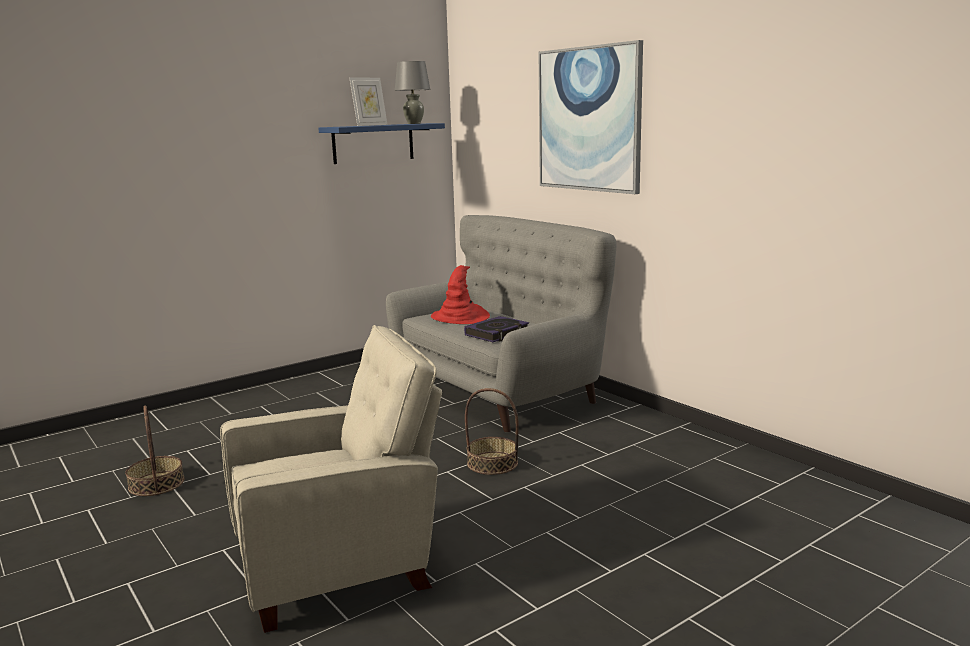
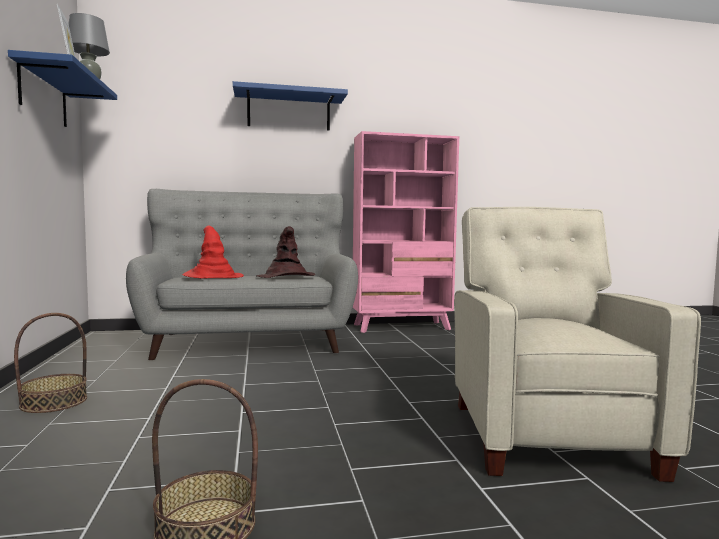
camera: 65 degrees left, 10 degrees down
book [464,316,529,342] -> brown hat [256,226,315,278]
basket [465,388,519,475] -> basket moved to [14,313,87,413]
picture [539,40,643,194] -> blue shelf [233,81,348,130]
none -> pink bookcase [353,131,459,333]

